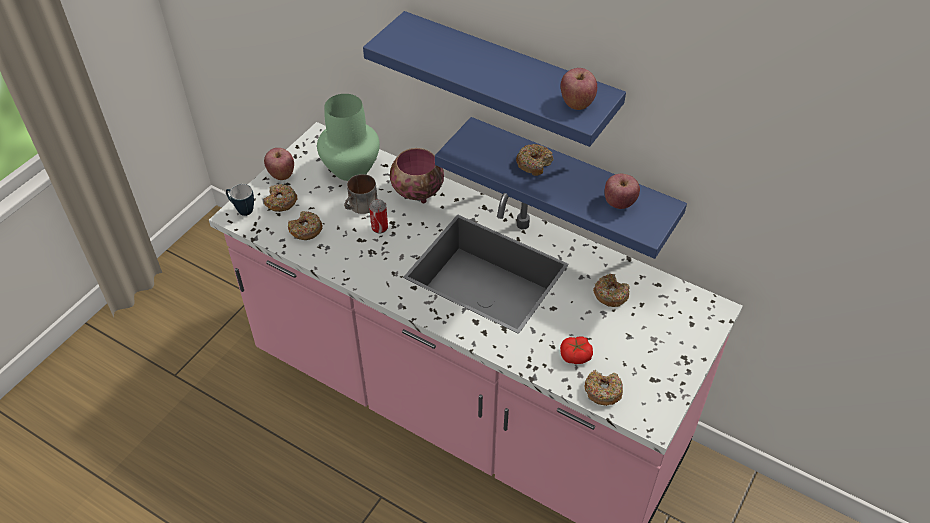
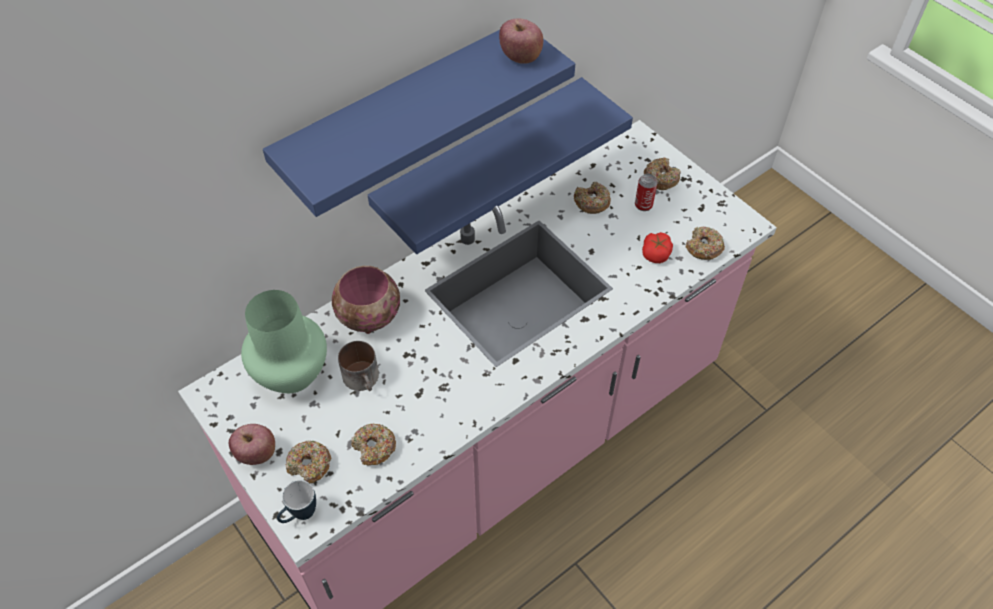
camera: 70 degrees left, 5 degrees up
can [369,199,388,233] -> can moved to [635,174,658,211]
donut [516,144,554,176] -> donut moved to [644,157,681,190]
apple [605,174,640,209] -> none

